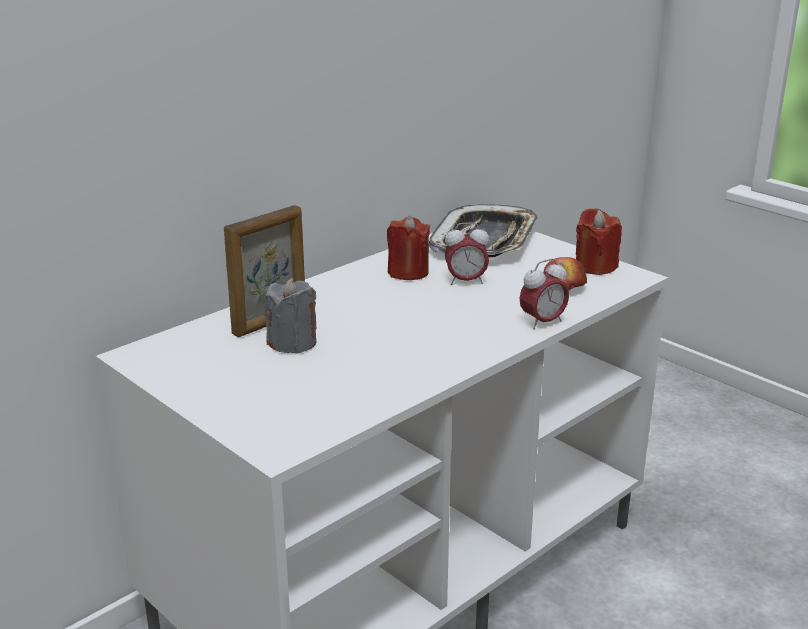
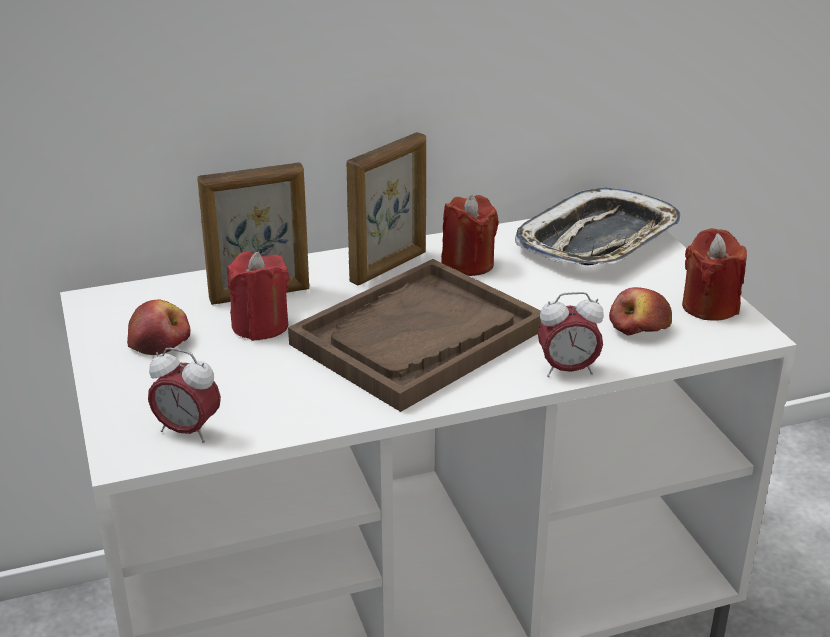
camera: 25 degrees right, 5 degrees up
grey candle [264,278,316,354] -> red candle [227,252,289,341]
alarm clock [445,223,489,285] -> alarm clock moved to [148,347,221,443]
none -> apple [127,299,190,355]
none -> brown tray [288,259,541,412]
none -> picture frame [346,132,426,286]

